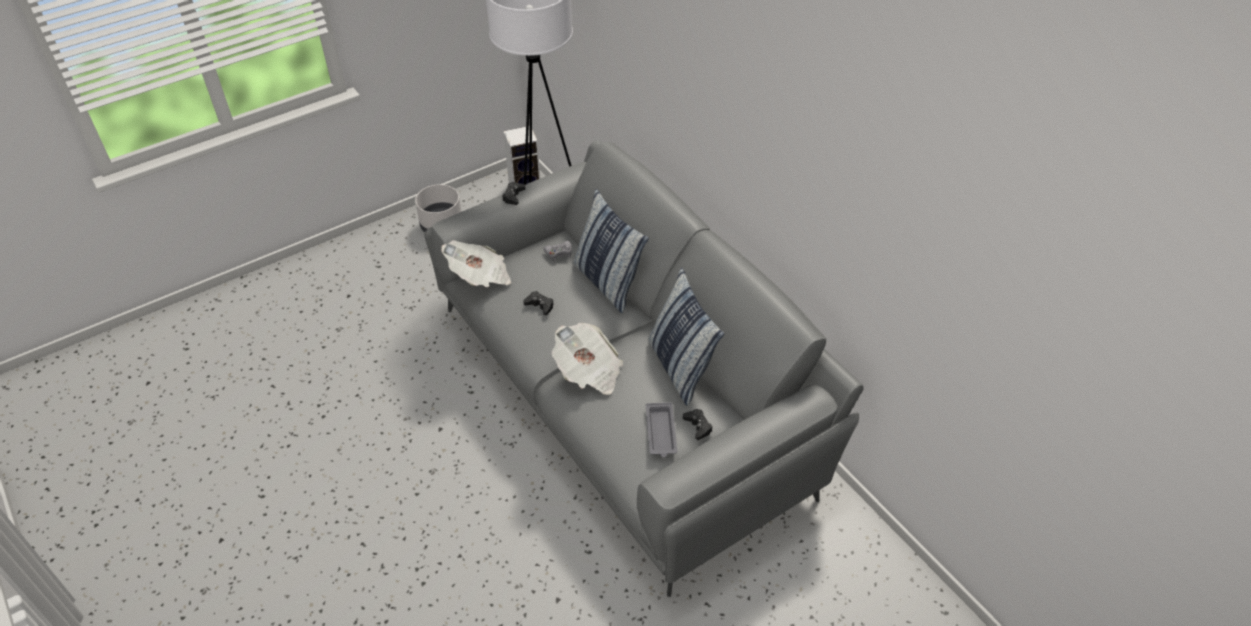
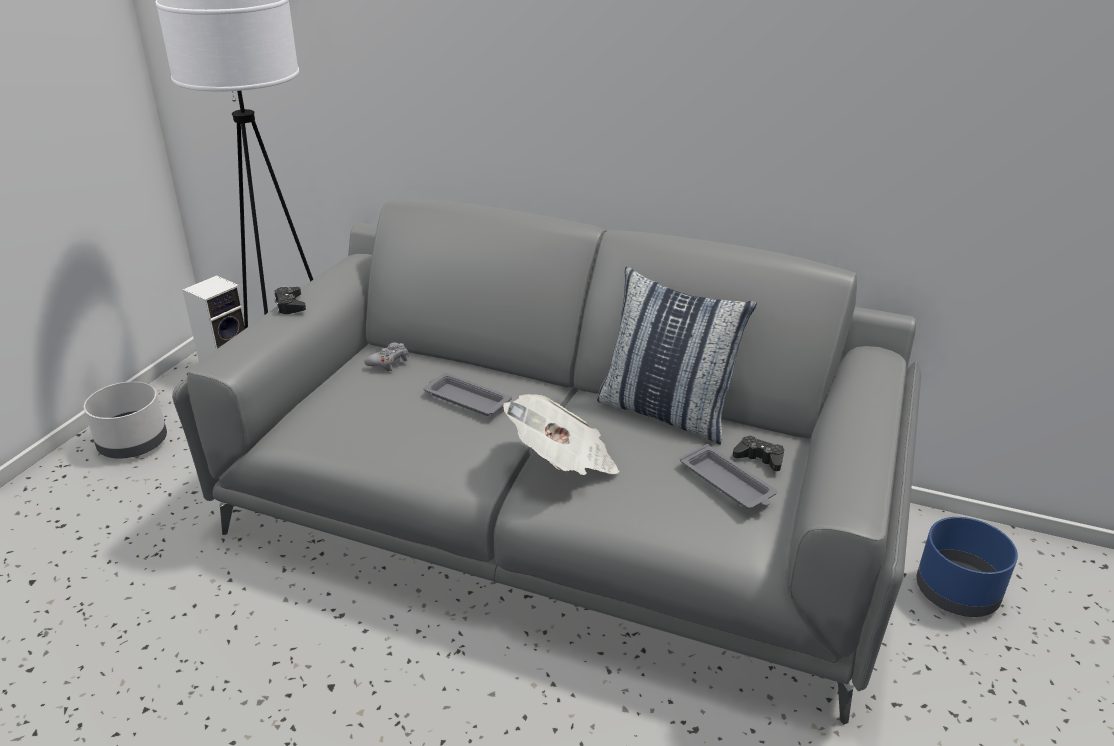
camera: 35 degrees left, 15 degrees down
newspaper [441,240,511,287] -> none
black game controller [523,291,554,315] -> none
pillow [573,189,649,313] -> none
none -> grey tray [423,373,512,416]
none -> blue planter [916,517,1018,617]

